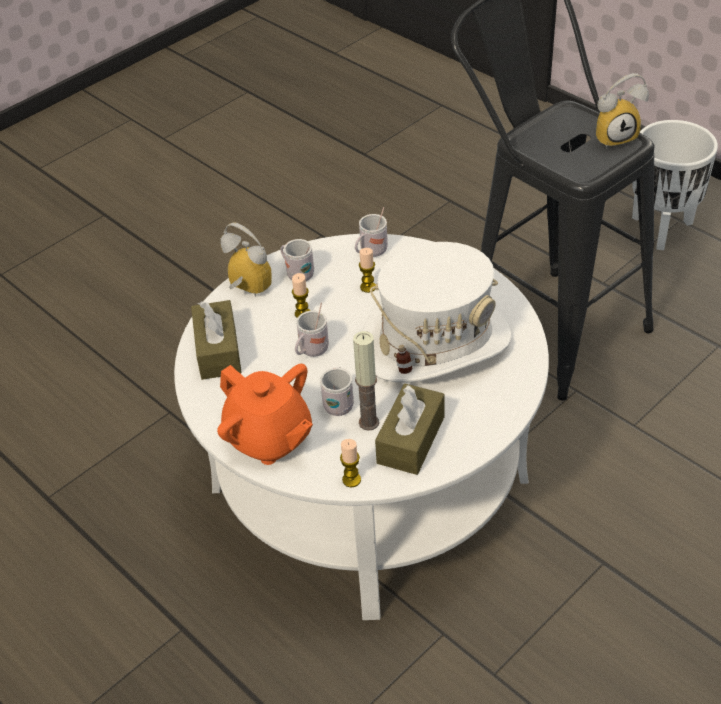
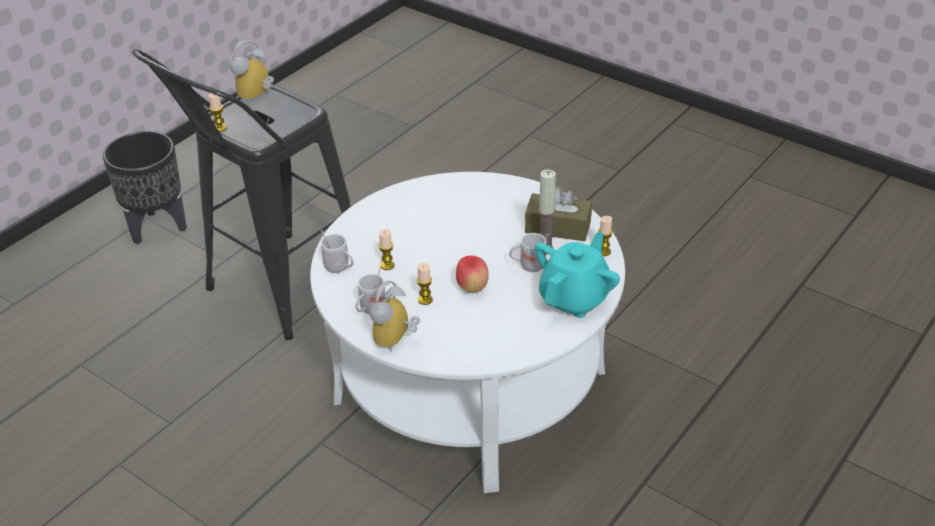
camera: 100 degrees left, 5 degrees down
brown tissue box [191,300,242,380] -> none
orange teapot [217,364,313,465] -> turquoise teapot [535,232,620,318]
white mug [295,303,329,357] -> apple [456,255,489,293]
white hat [362,242,512,383] -> none
alarm clock [596,73,649,149] -> alarm clock turned 120 degrees counterclockwise [230,41,274,104]
white planter [632,120,718,250] -> black planter [103,131,187,244]
none -> candle [208,93,227,132]

